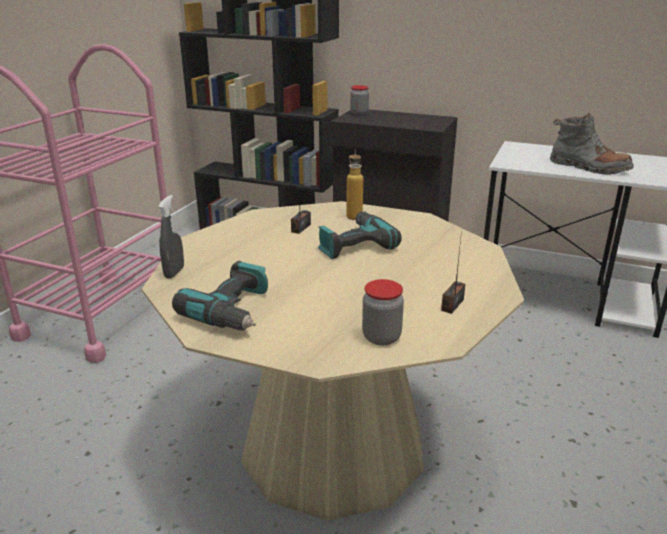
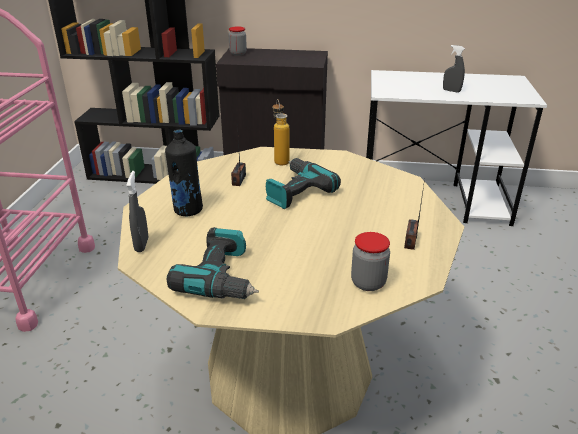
camera: 15 degrees left, 5 degrees up
grey boot [550,112,634,175] -> grey spray bottle [443,45,465,92]
none -> black bottle [165,129,203,216]

